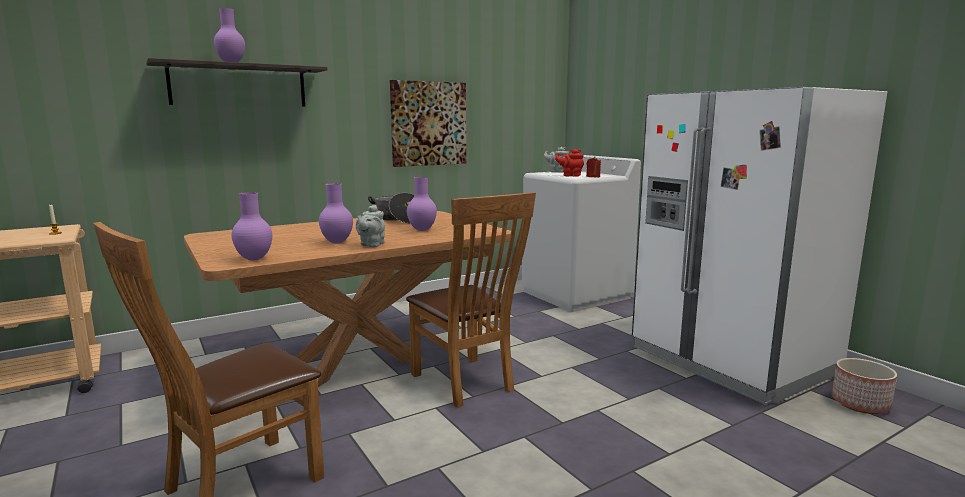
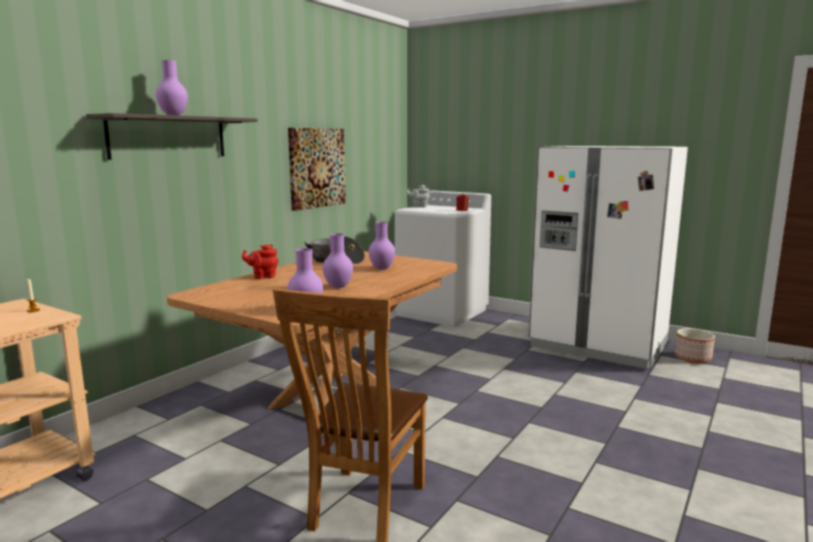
camera: 25 degrees left, 0 degrees up
grey teapot [356,205,385,247] -> none
brown chair [406,192,536,408] -> none
red teapot [555,149,584,177] -> red teapot moved to [242,244,279,279]

